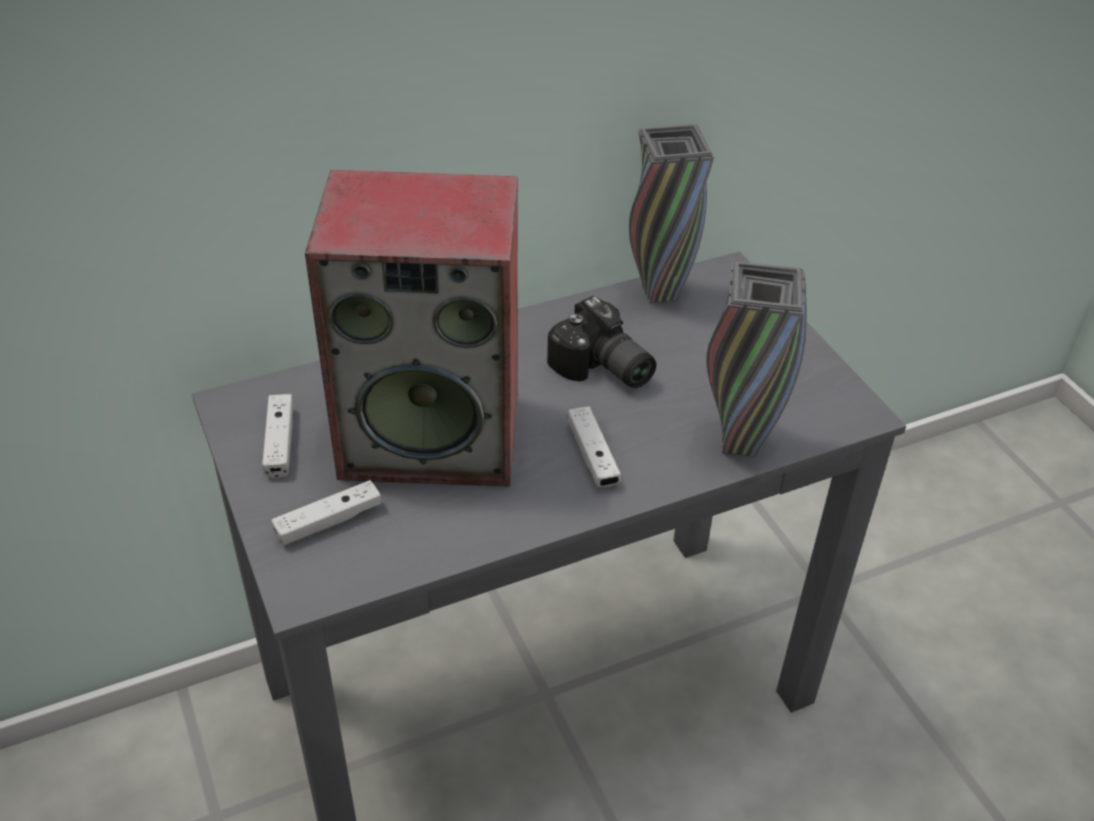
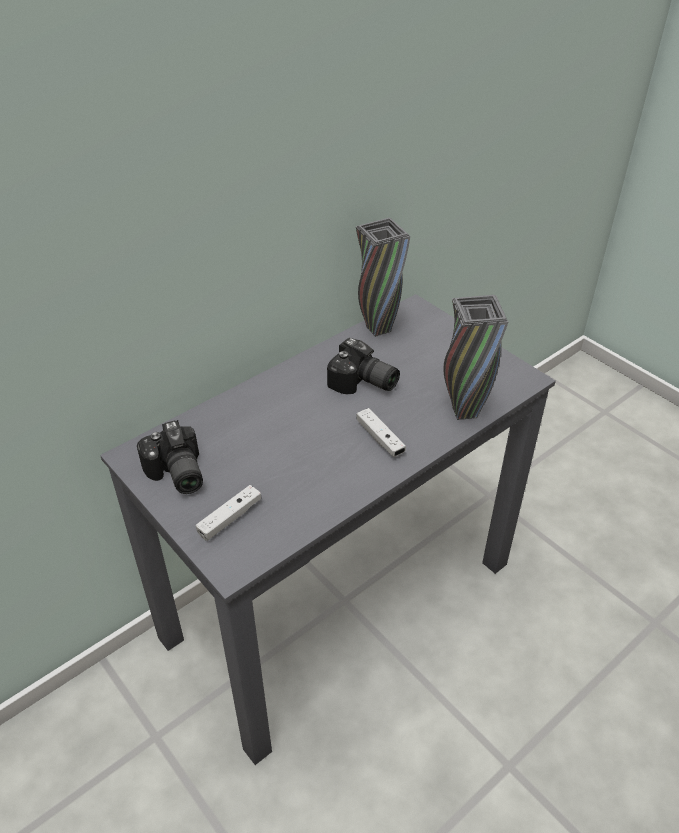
camera: 15 degrees left, 0 degrees up
white game controller [262,394,294,478] -> camera [137,420,203,494]
speaker [305,170,518,487] -> none

